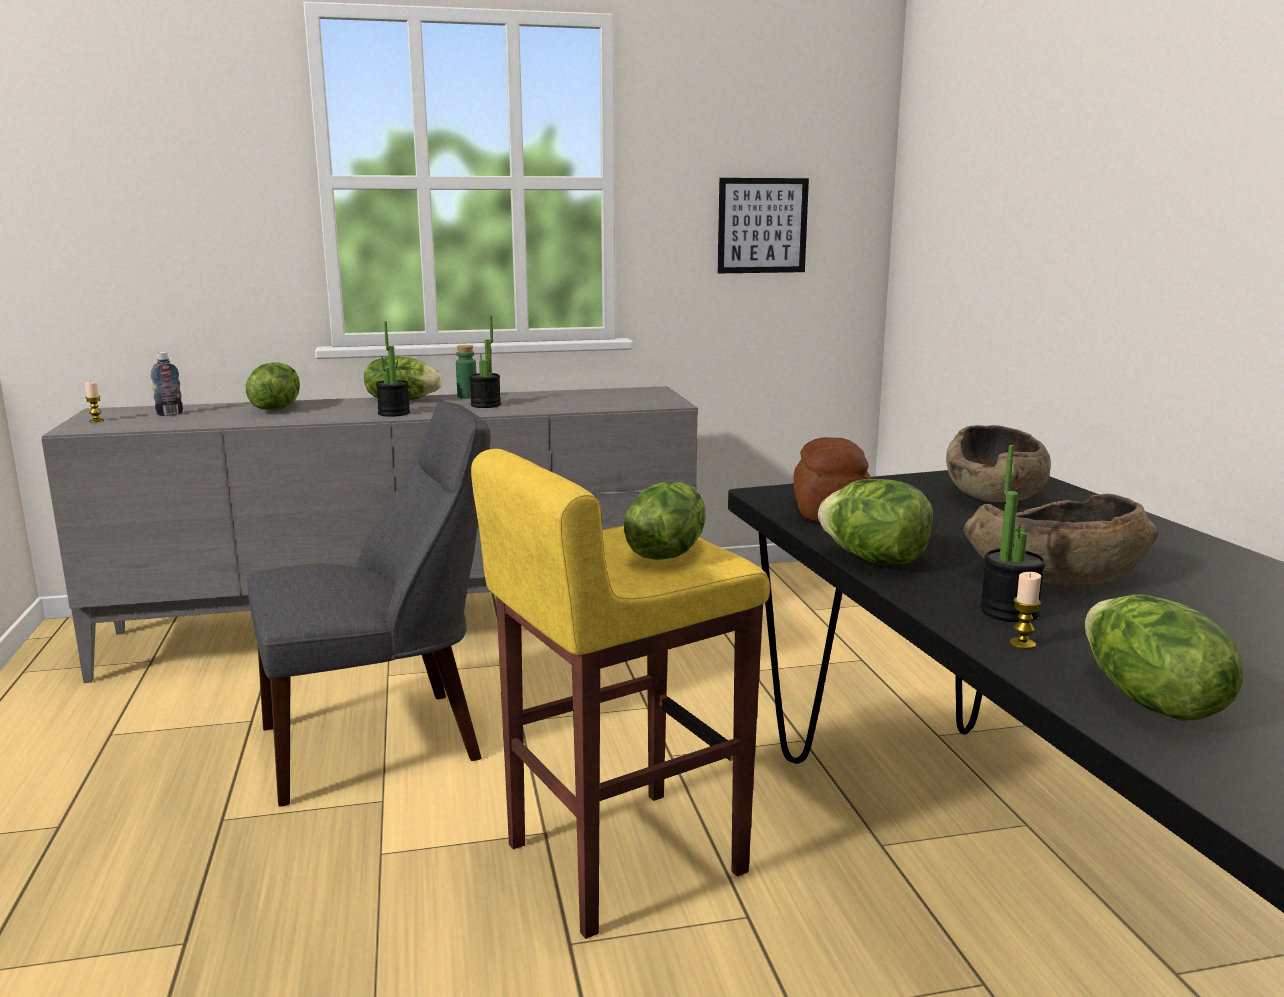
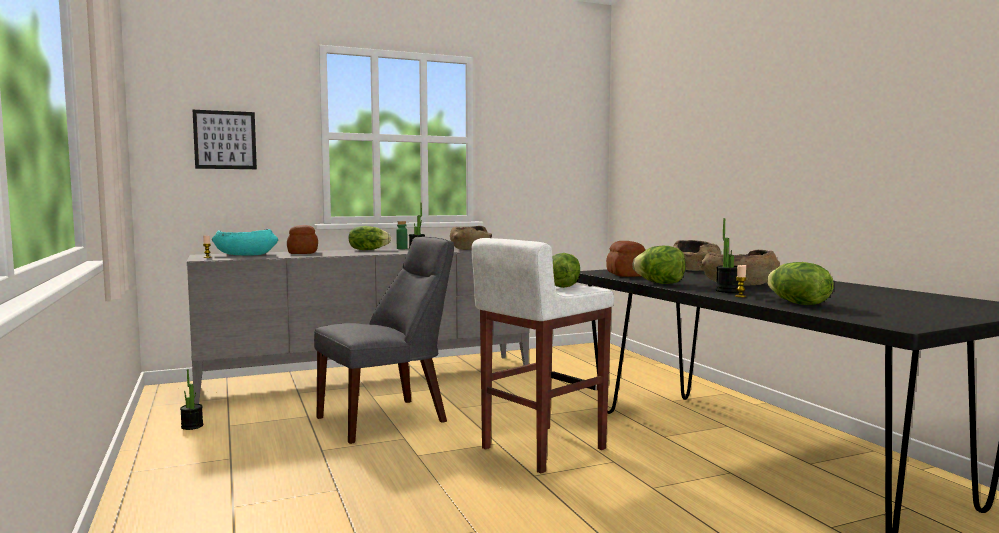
camera: 10 degrees left, 10 degrees down
bottle [151,352,183,416] -> turquoise bowl [212,229,278,256]
lettuce [245,362,300,411] -> bread [287,225,318,254]
potted plant [376,321,410,417] -> potted plant moved to [180,369,203,430]
yellow stool [471,449,770,939] -> white stool [471,238,614,474]
picture [718,178,809,273] -> picture moved to [193,110,257,169]
none -> brown bowl [450,226,492,250]

